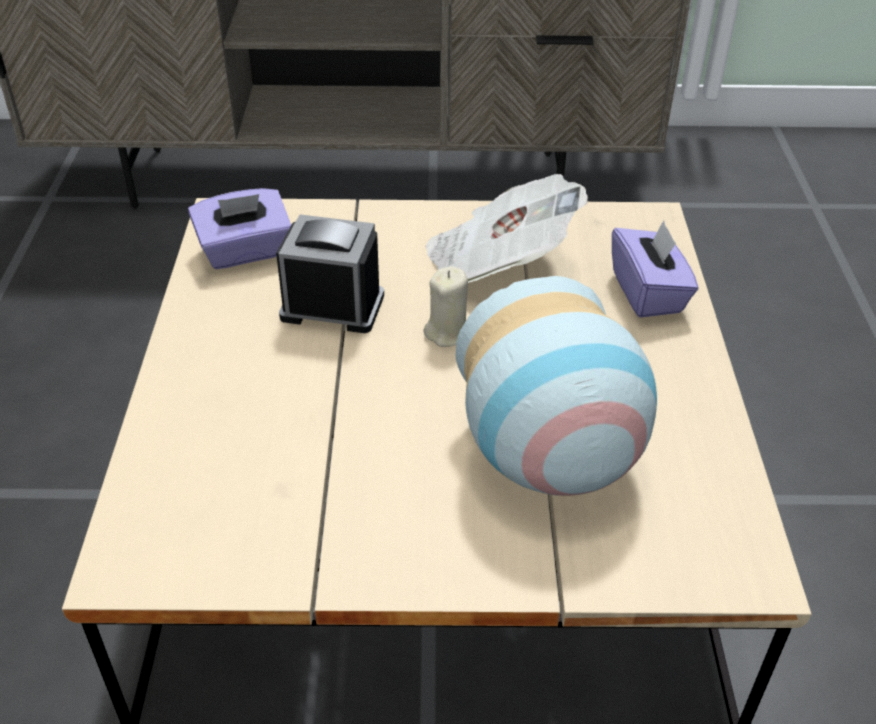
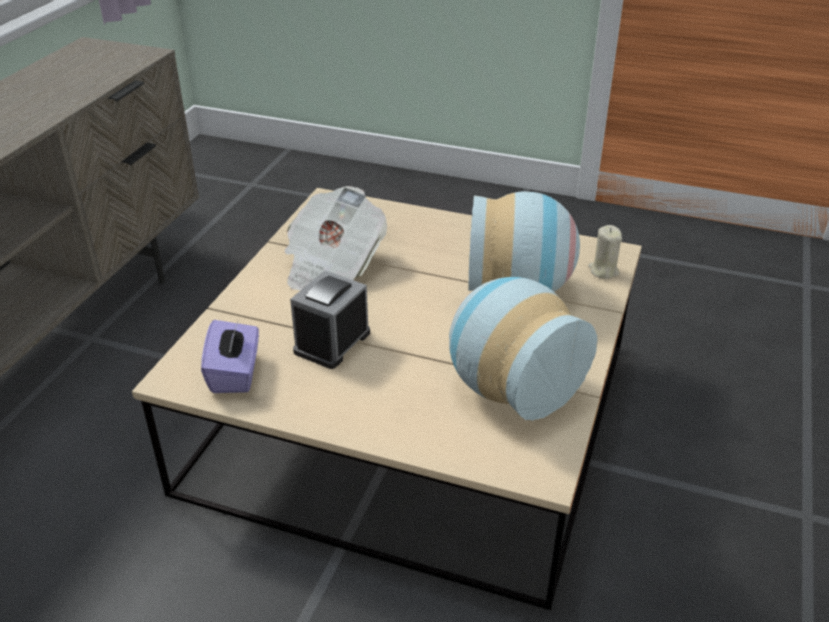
camera: 70 degrees left, 5 degrees down
beige candle [423,266,468,347] -> beige candle moved to [588,225,622,279]
purple tissue box [612,220,698,318] -> none
none -> vase [449,277,598,421]

